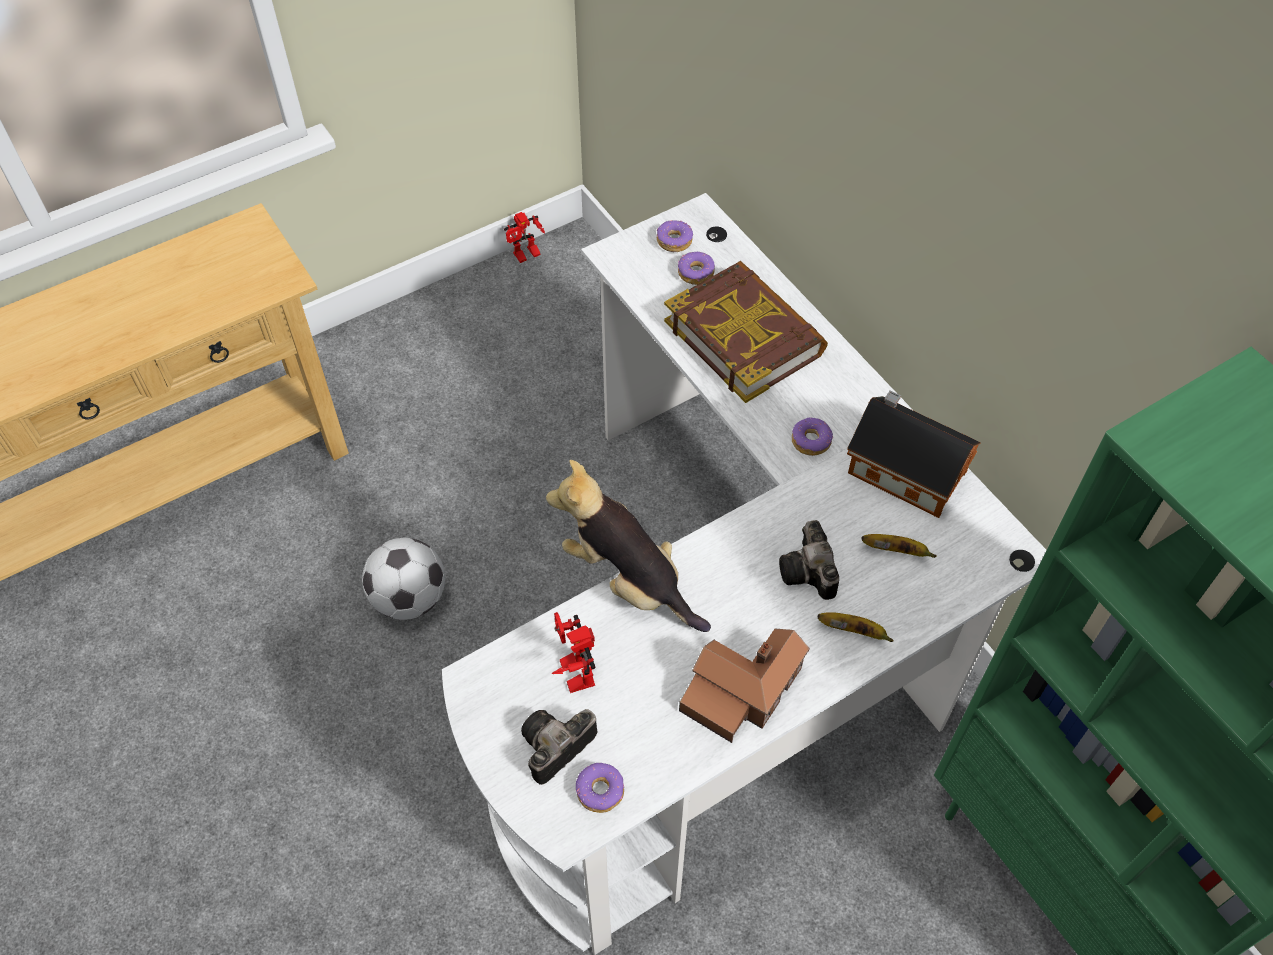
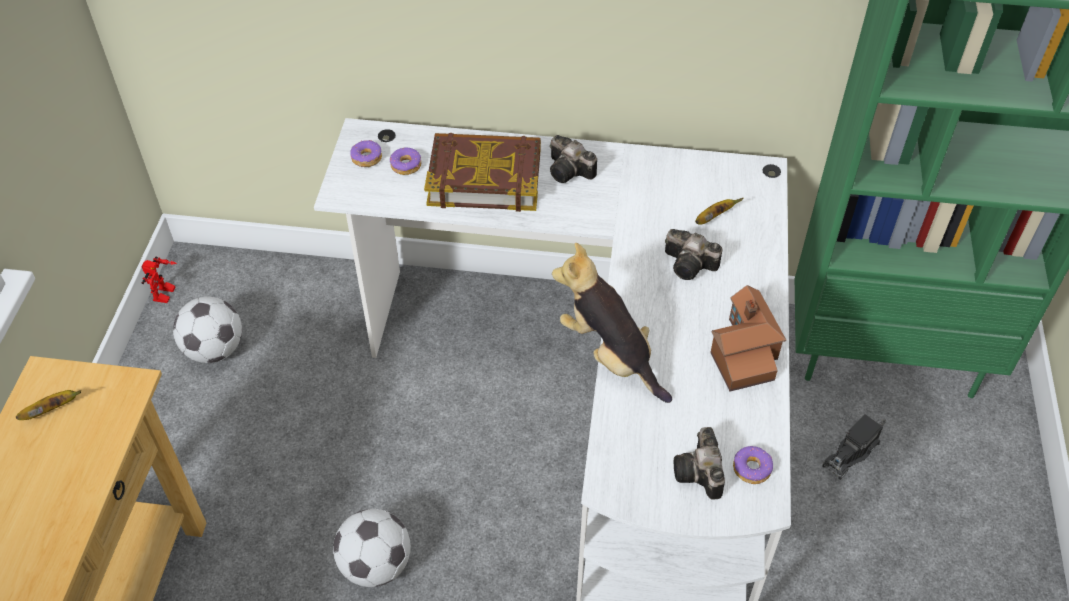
camera: 50 degrees left, 5 degrees down
plush toy [546,460,711,632] -> plush toy turned 60 degrees clockwise [552,243,672,403]
toy robot [552,612,596,693] -> none
donut [792,418,833,456] -> none
banana [818,612,894,642] -> banana moved to [16,390,81,420]
toy house [847,390,981,518] -> none
none -> football [173,296,242,363]
none -> camera [550,135,597,183]
none -> toy truck [822,414,886,479]

